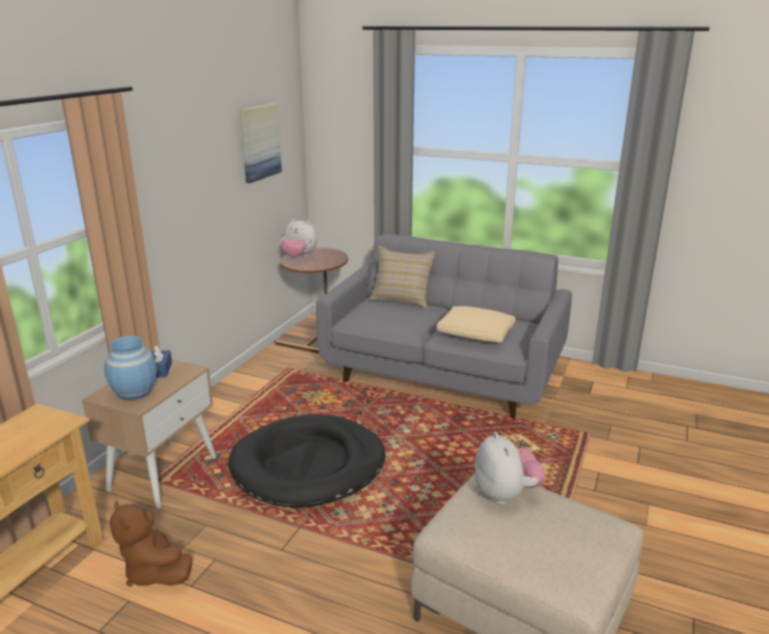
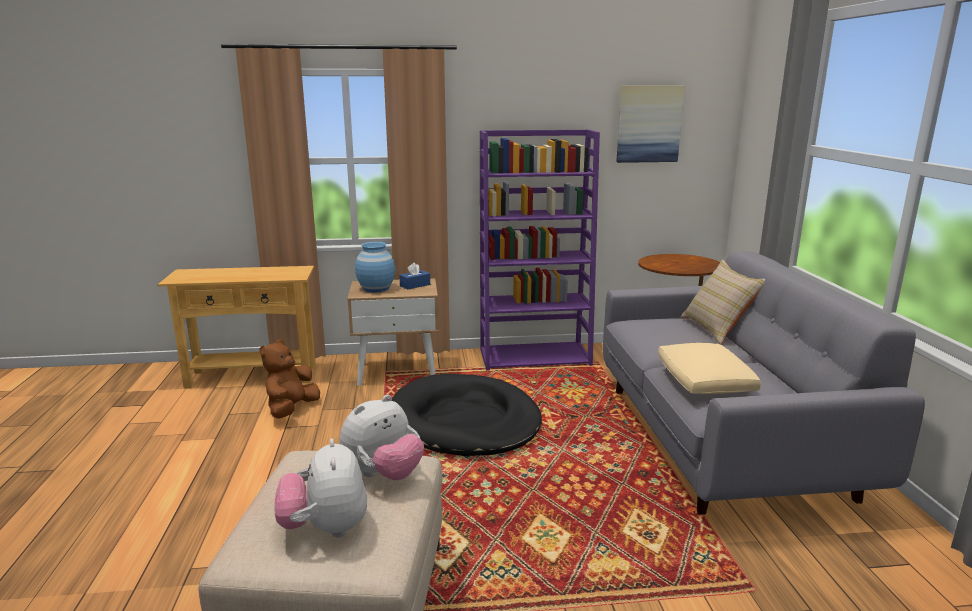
camera: 60 degrees right, 5 degrees down
plush toy [281,219,318,258] -> plush toy moved to [274,438,367,537]
none -> purple bookcase [480,129,600,371]

